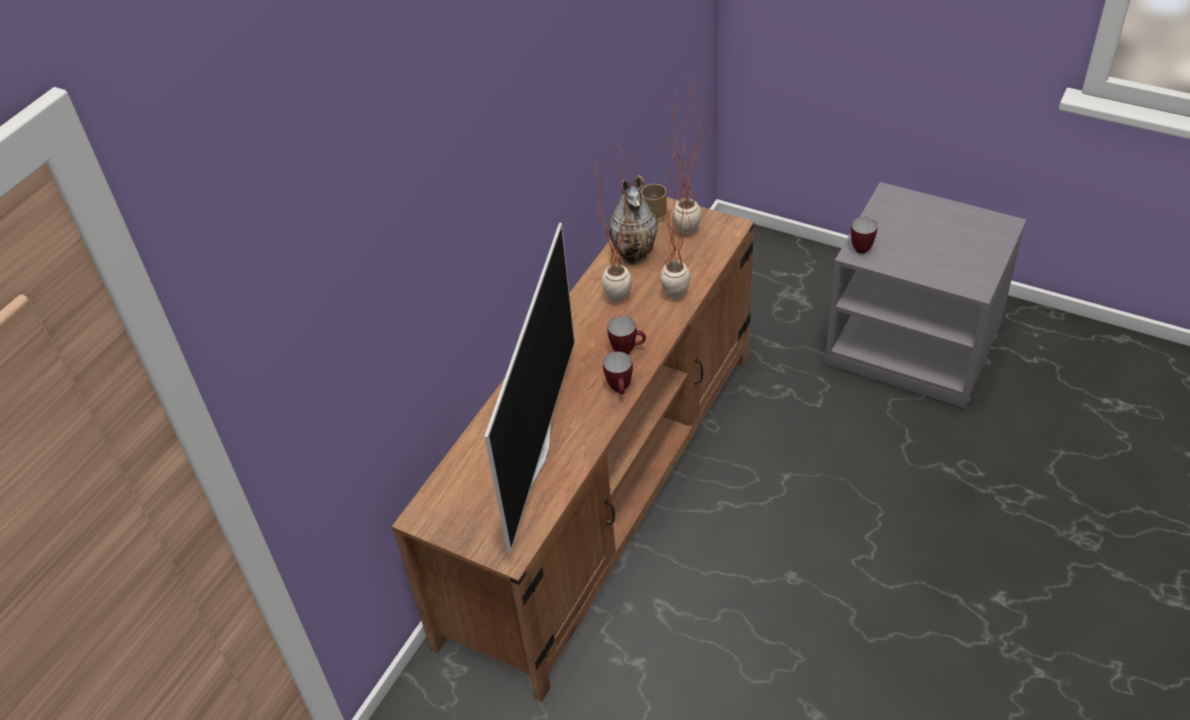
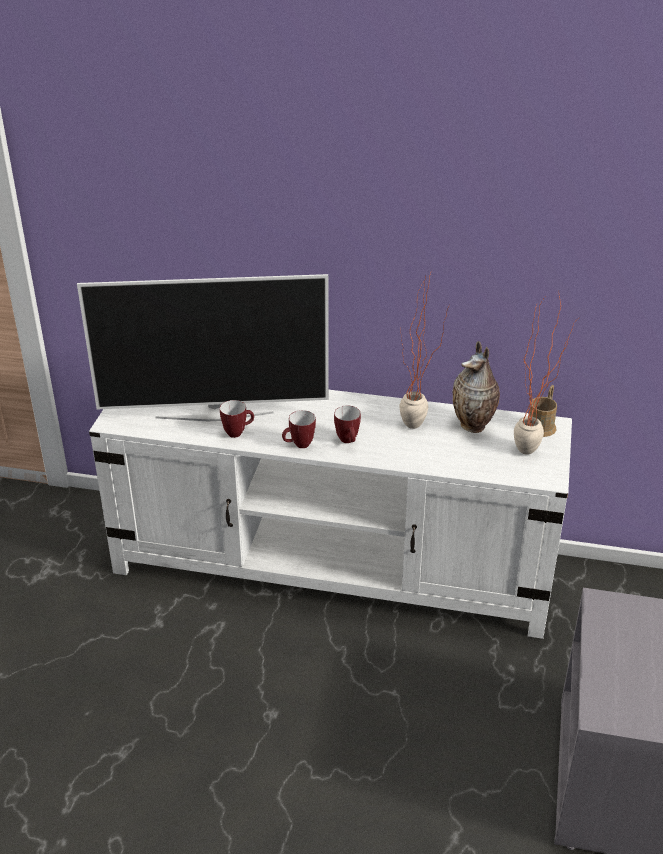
camera: 70 degrees right, 10 degrees down
brown tv stand [392,197,754,702] -> white tv stand [89,390,572,639]
potted plant [654,152,691,299] -> none
mug [851,217,878,254] -> mug moved to [220,400,254,438]

